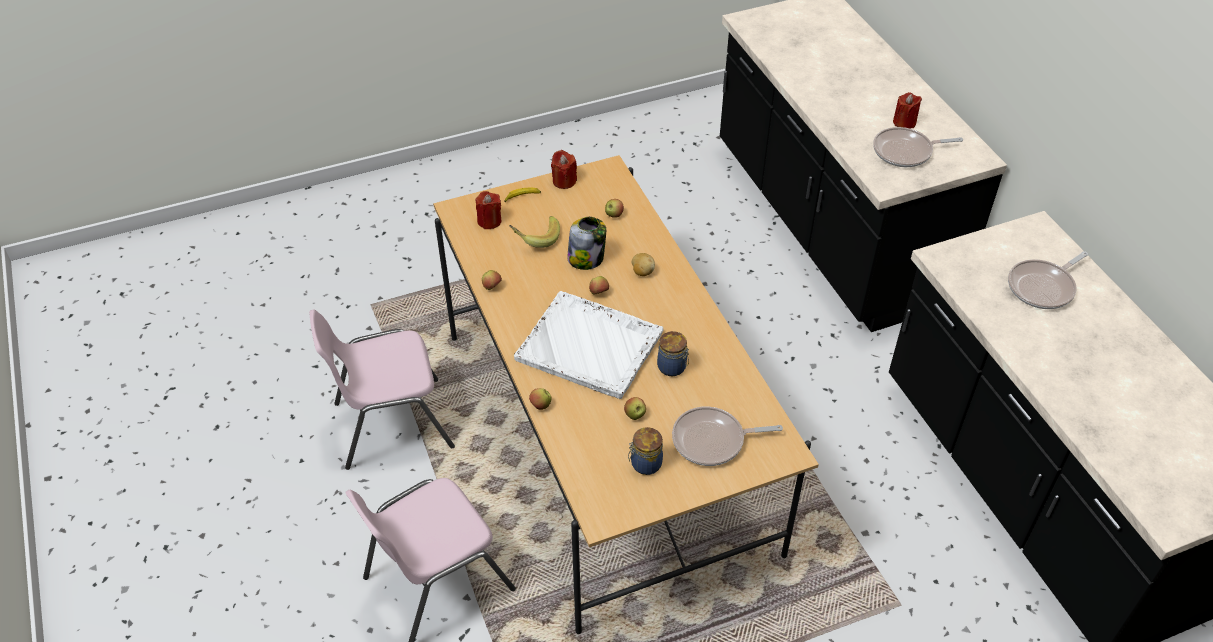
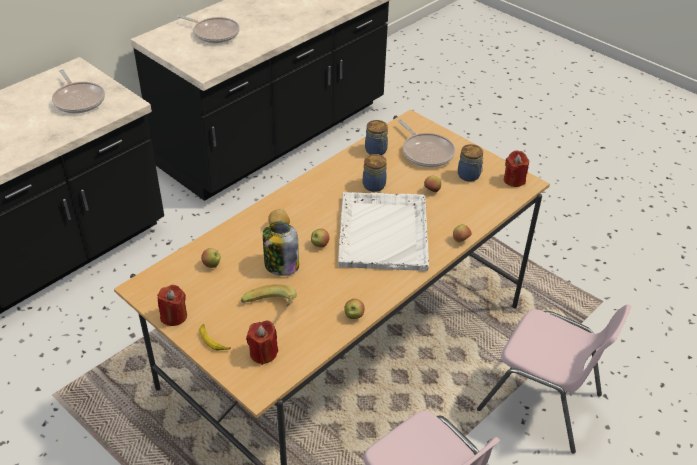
camera: 115 degrees left, 5 degrees down
red candle [893,92,922,128] -> red candle moved to [504,151,529,187]
none -> jar [365,120,388,155]

